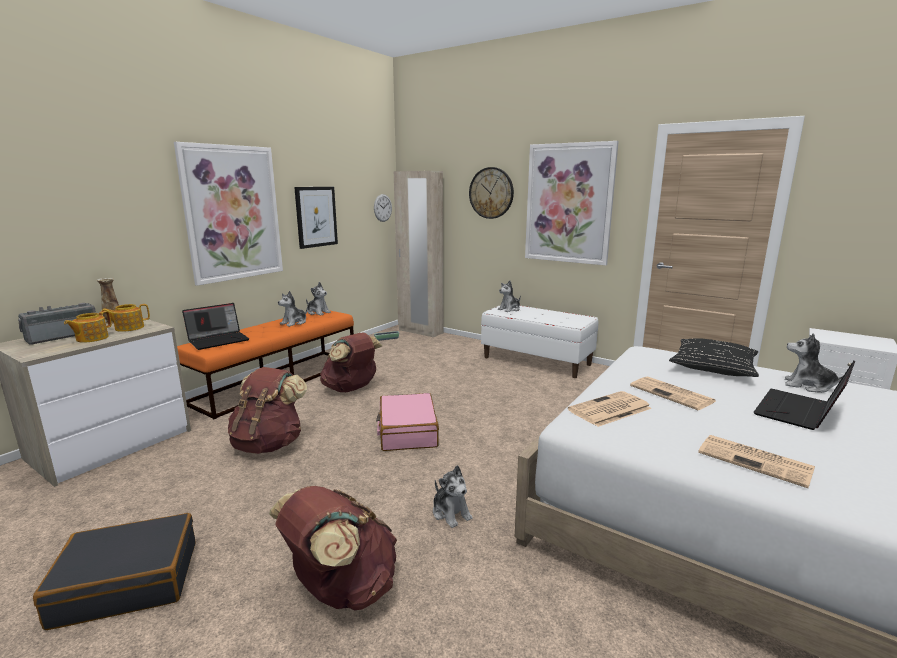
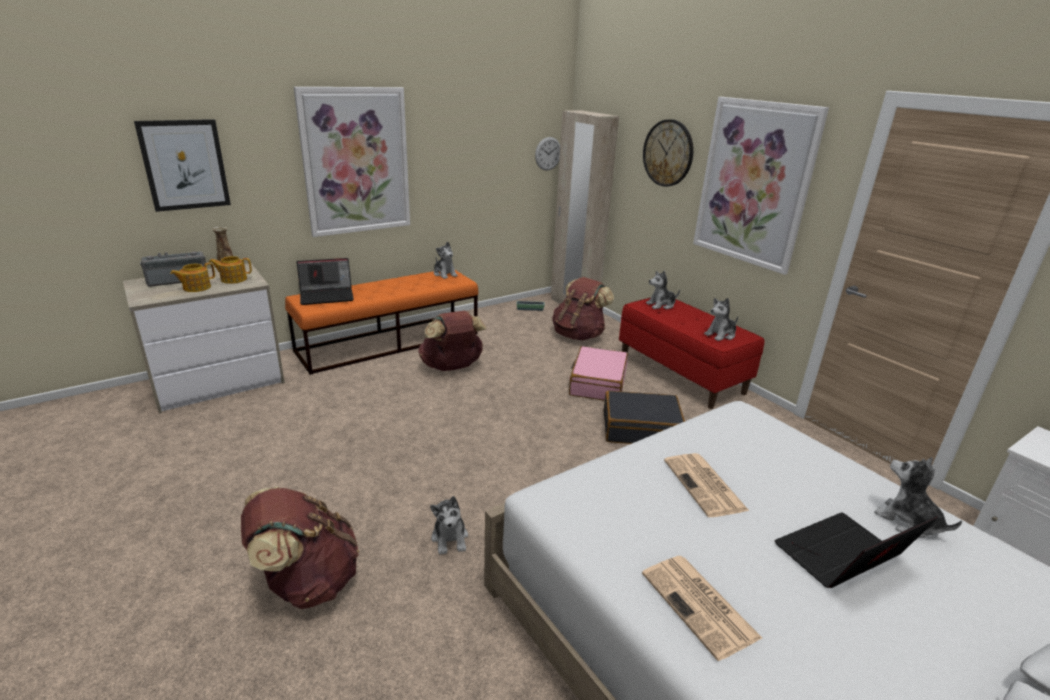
camera: 20 degrees right, 10 degrees up
black suitcase [33,513,196,630] -> black suitcase moved to [603,391,685,444]
brown backpack [228,367,307,454] -> brown backpack moved to [552,277,614,340]
plush toy [278,291,308,326] -> plush toy moved to [704,298,738,341]
picture [294,187,338,249] -> picture moved to [134,119,231,212]
pink suitcase [376,393,439,451] -> pink suitcase moved to [569,346,628,401]
white bench [481,306,598,378] -> red bench [619,298,764,409]
newspaper [568,391,652,427] -> none
black pillow [669,338,759,377] -> none

